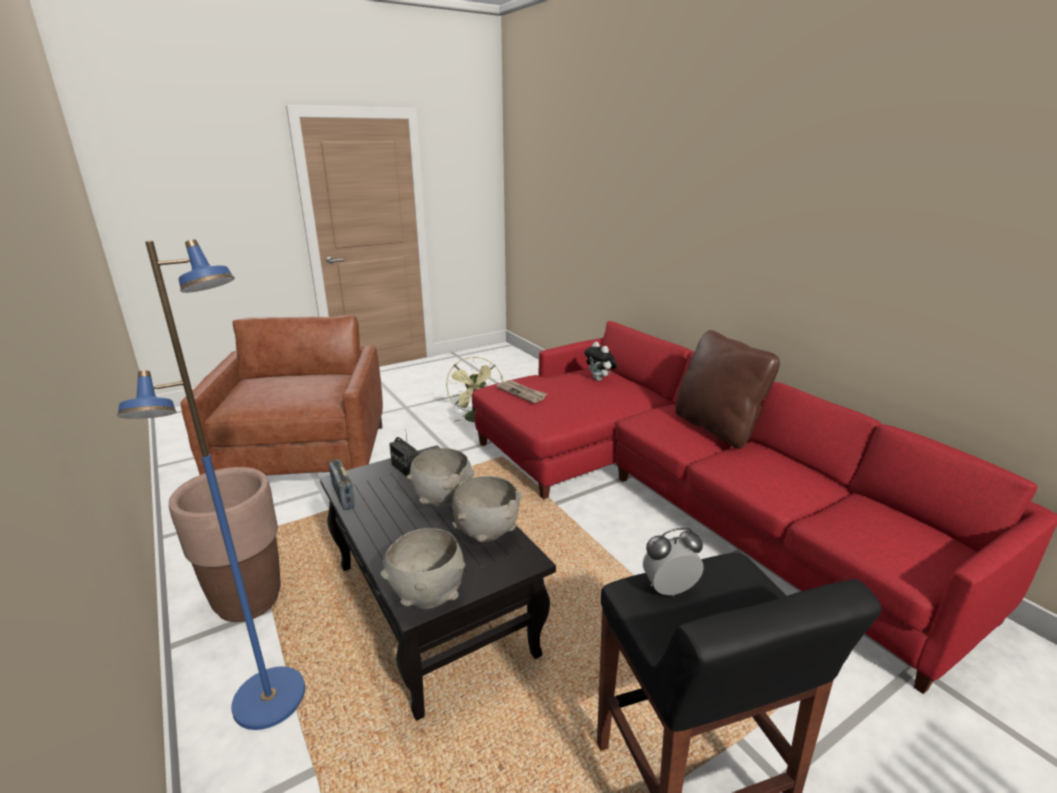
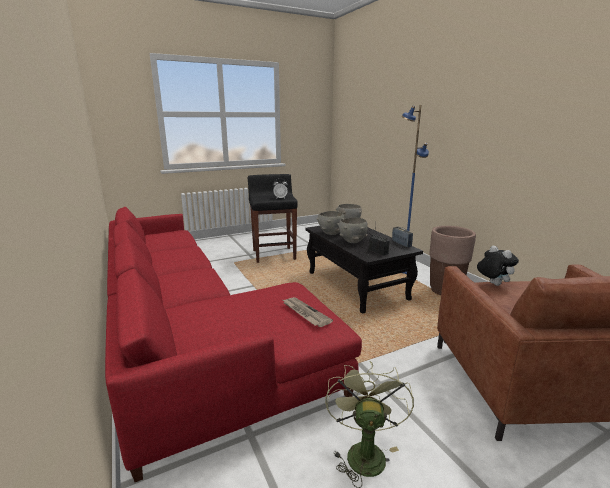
camera: 175 degrees left, 5 degrees down
plush toy [584,342,617,381] -> plush toy moved to [477,246,519,286]
brown pillow [675,330,780,449] -> none

